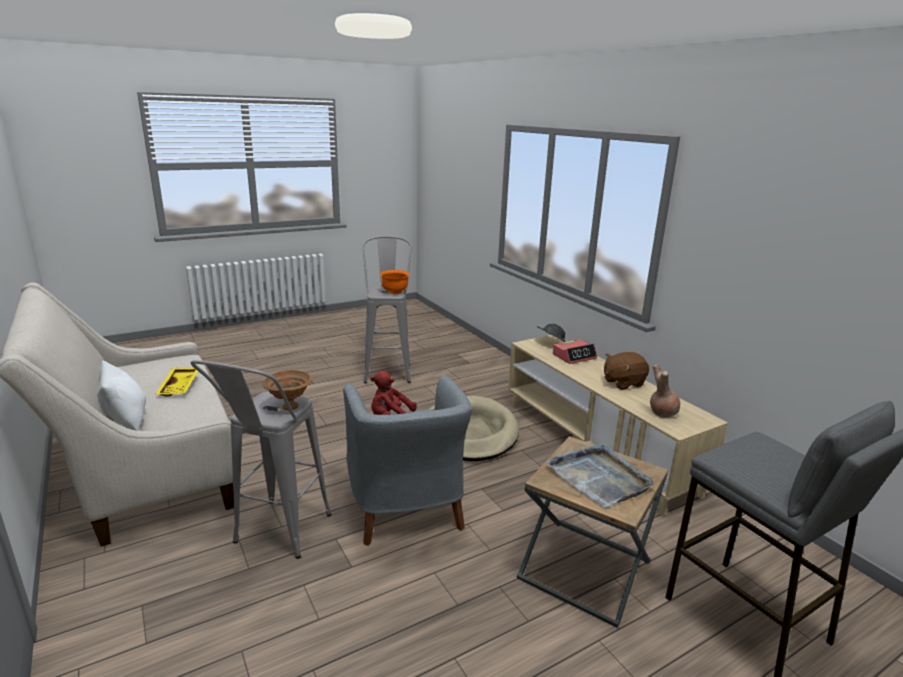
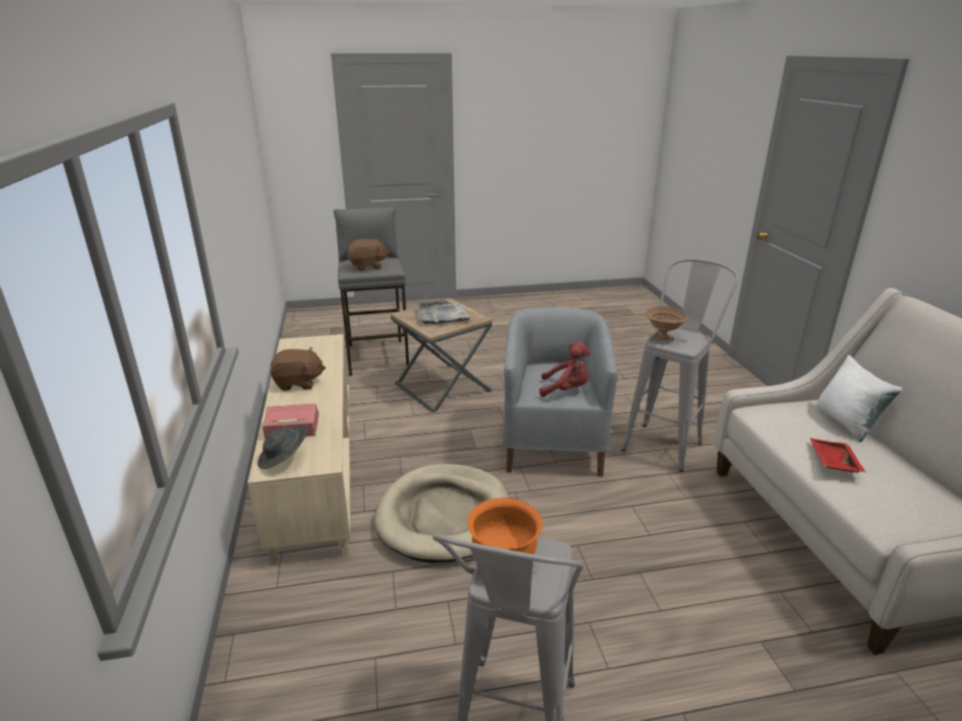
camera: 160 degrees left, 5 degrees up
yellow tray [156,368,198,396] -> red tray [810,438,866,473]
brown vase [650,364,680,418] -> none
none -> brown plush toy [347,239,389,271]

